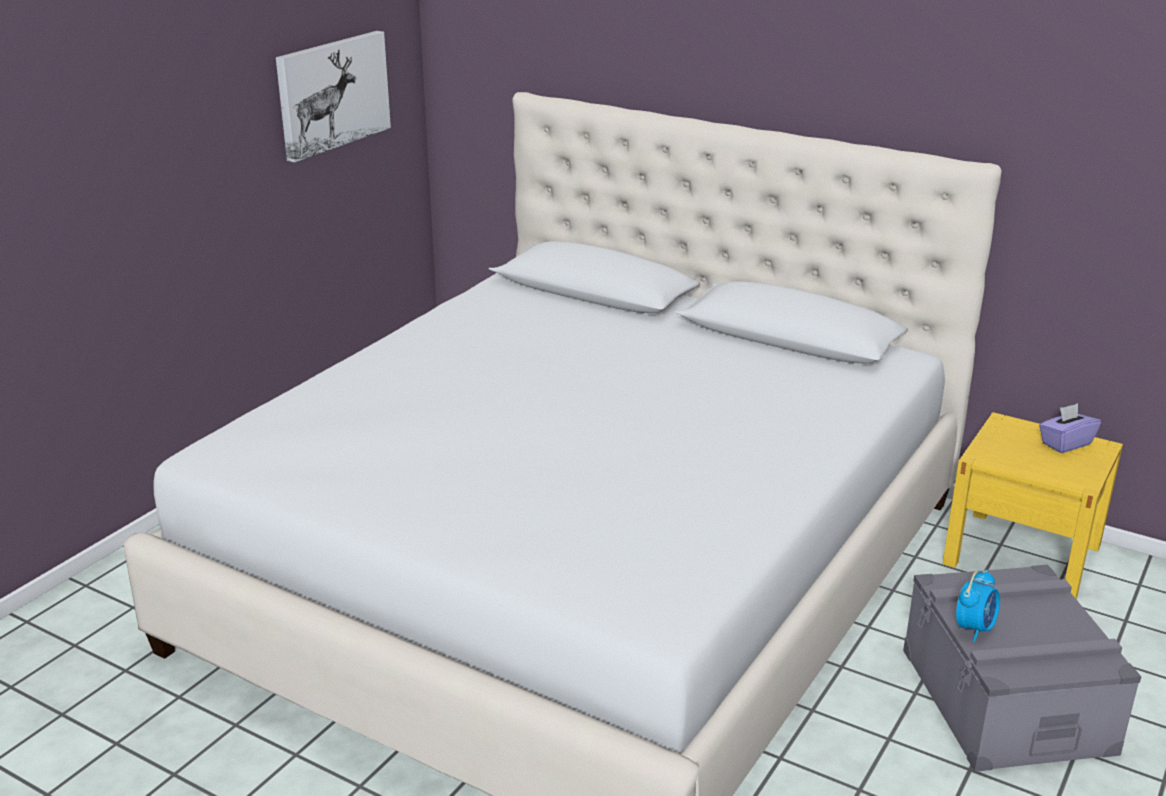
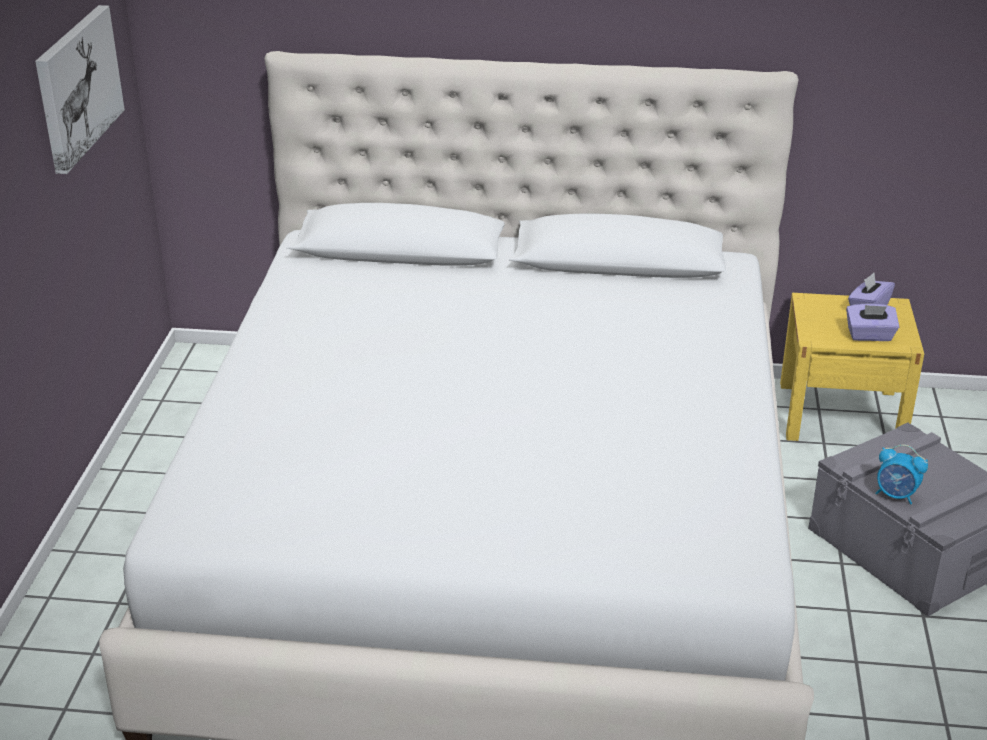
camera: 25 degrees left, 5 degrees up
alarm clock [956,570,1000,642] -> alarm clock turned 105 degrees clockwise [875,445,928,505]
none -> purple tissue box [846,303,899,341]

